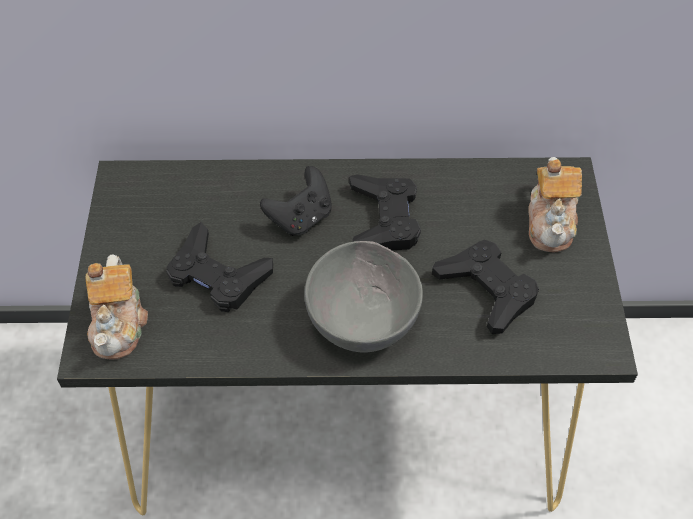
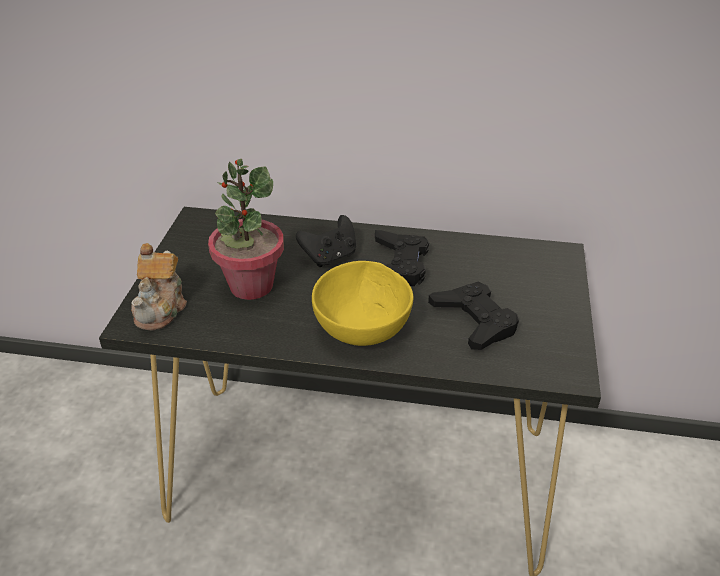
camera: 10 degrees right, 15 degrees down
black game controller [166,222,273,312] -> potted plant [208,159,284,300]
grey bowl [305,241,423,353] -> yellow bowl [312,261,414,346]
teapot [528,157,582,252] -> none

